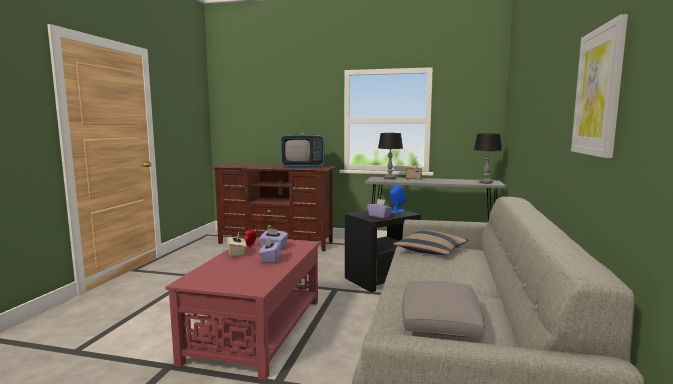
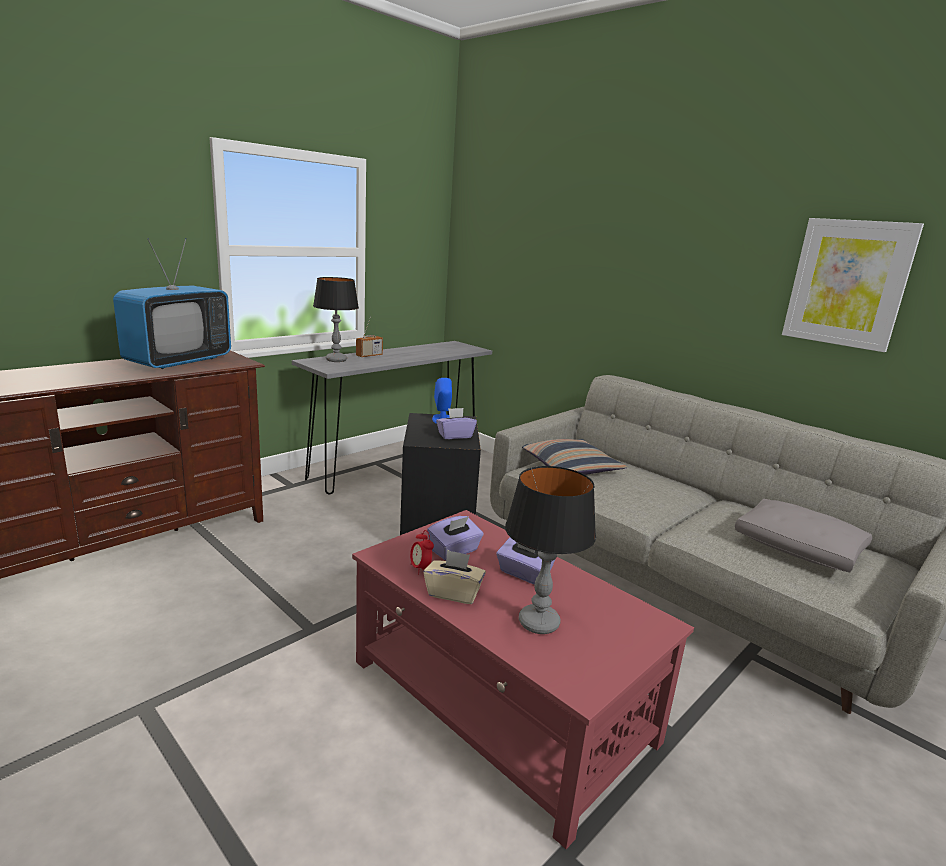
camera: 60 degrees left, 10 degrees up
table lamp [474,134,503,184] -> table lamp moved to [505,466,596,634]

